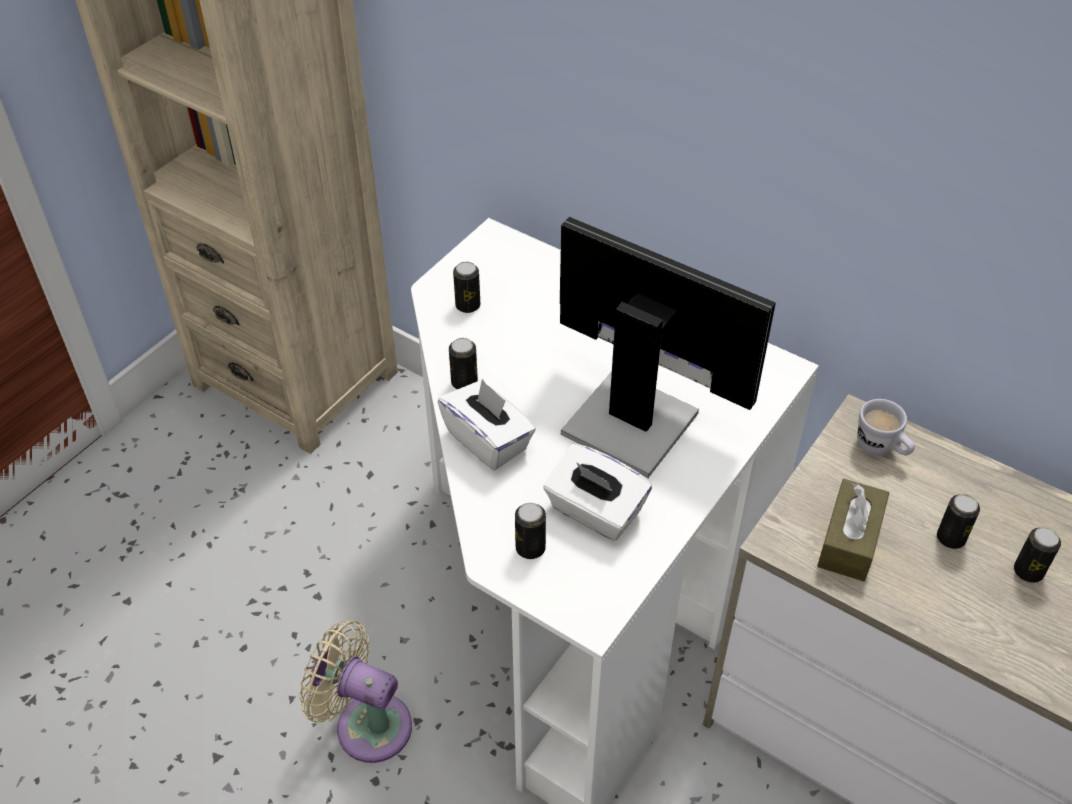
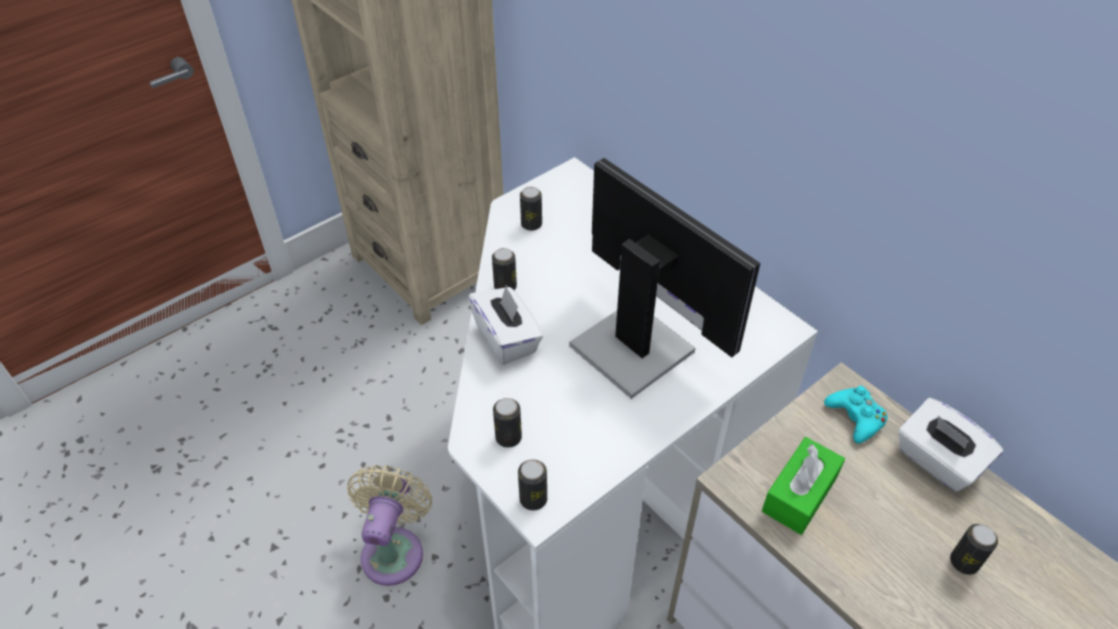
camera: 15 degrees right, 0 degrees up
beige fan [299,620,412,763] -> beige fan turned 60 degrees clockwise [347,465,432,586]
white tissue box [543,444,652,541] -> white tissue box moved to [898,398,1003,492]
brown tissue box [817,479,889,581] -> green tissue box [762,437,845,535]
white mug [857,399,915,456] -> turquoise game controller [824,386,888,443]
can [937,494,980,549] -> can moved to [518,459,547,511]

